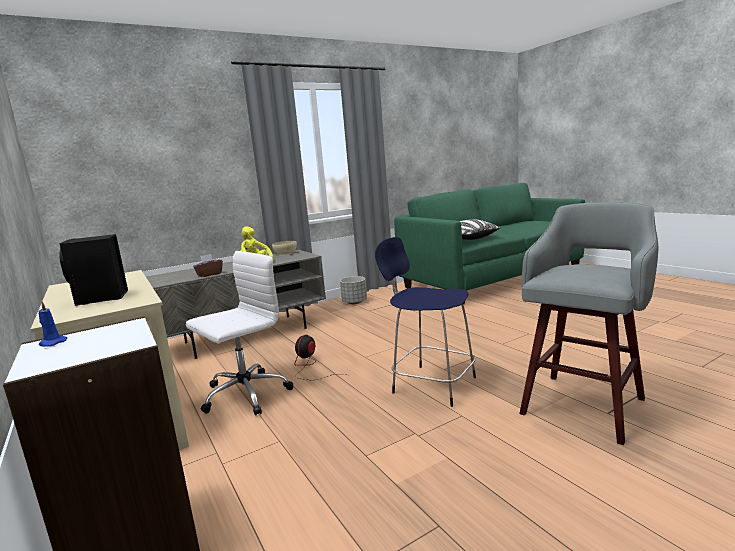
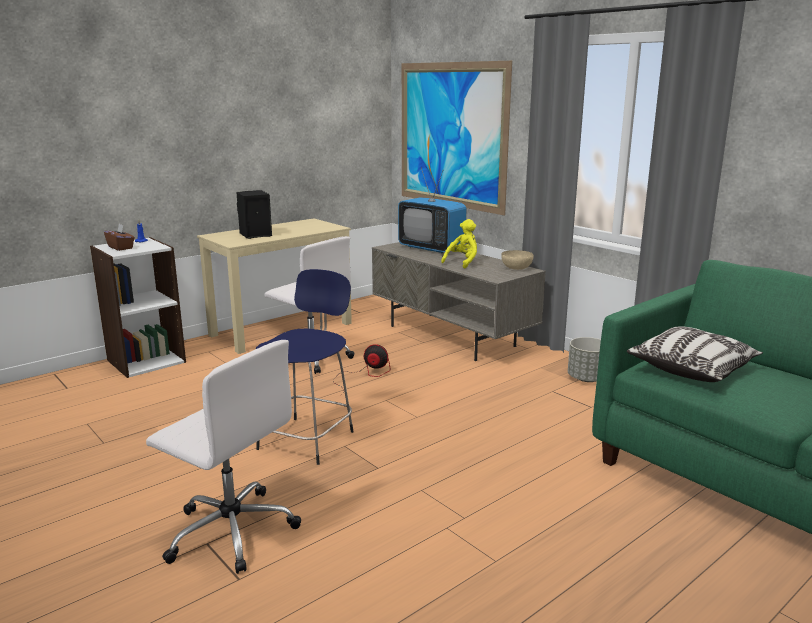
camera: 80 degrees right, 5 degrees up
brown tissue box [193,254,223,277] -> brown tissue box moved to [104,224,135,251]
grey stool [519,202,658,445] -> white office chair [146,340,301,574]
none -> television [398,168,466,253]
none -> picture [402,61,512,215]

